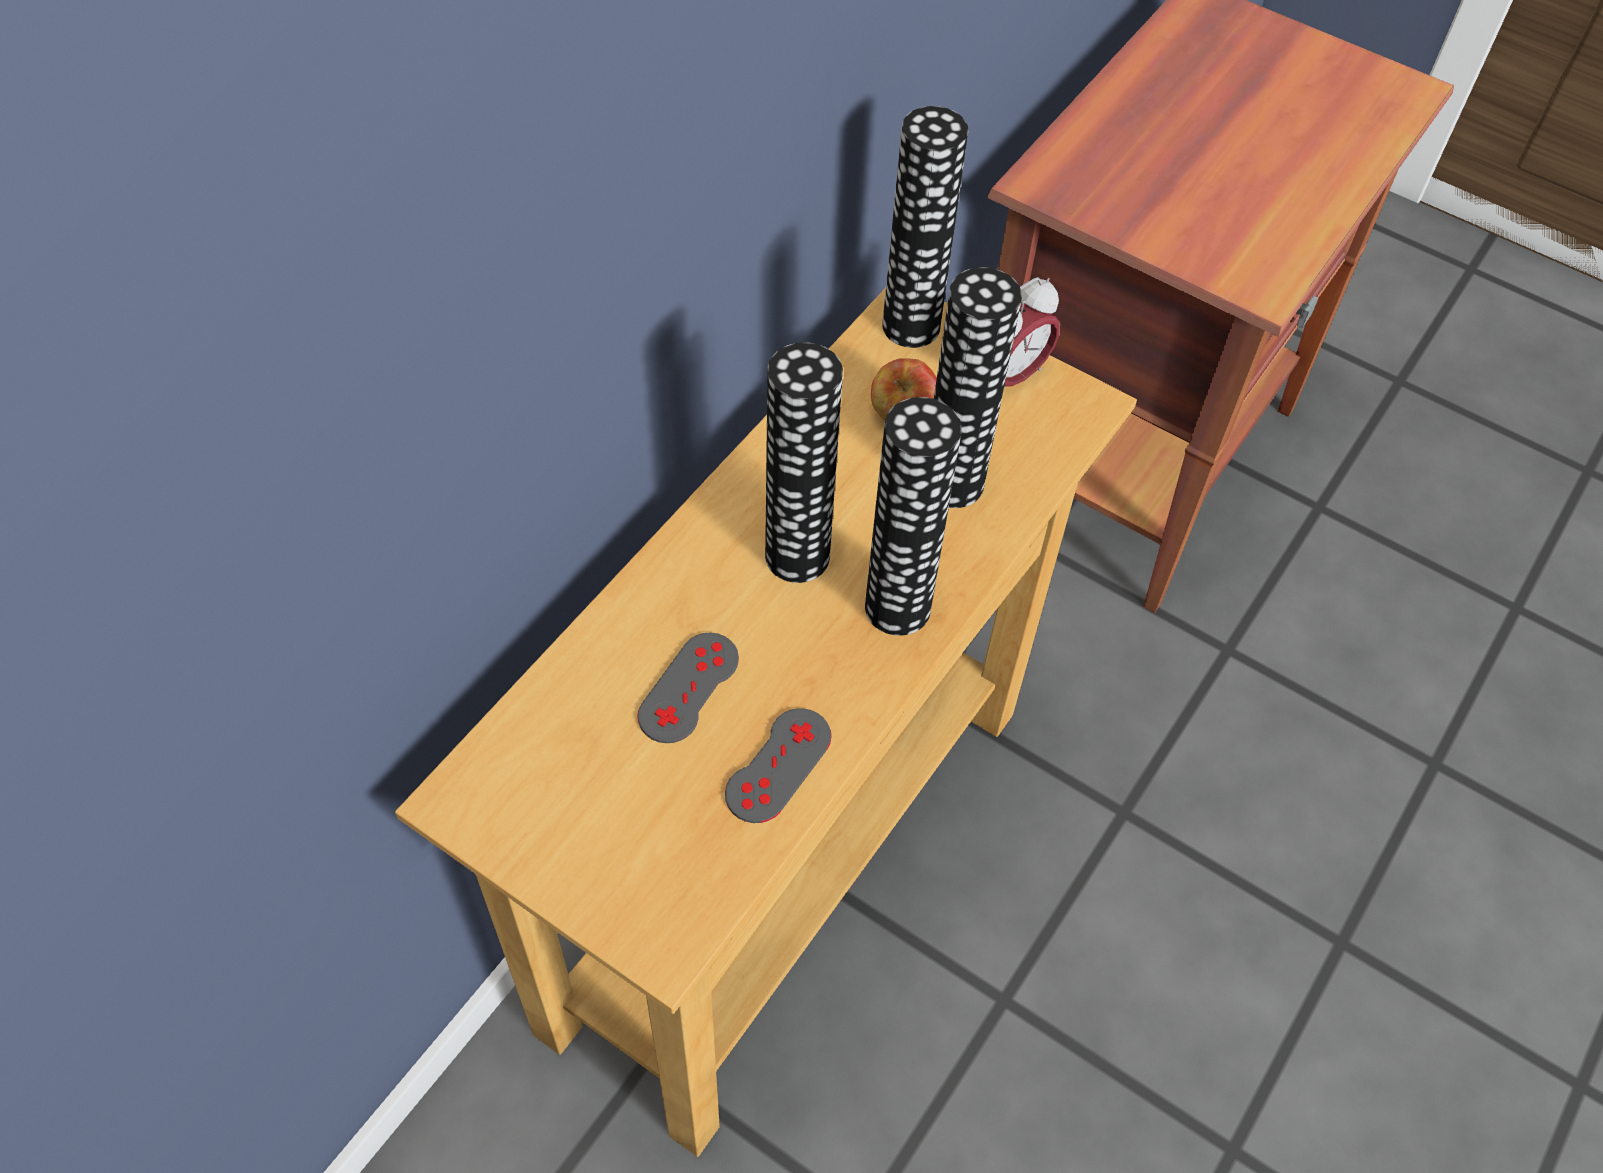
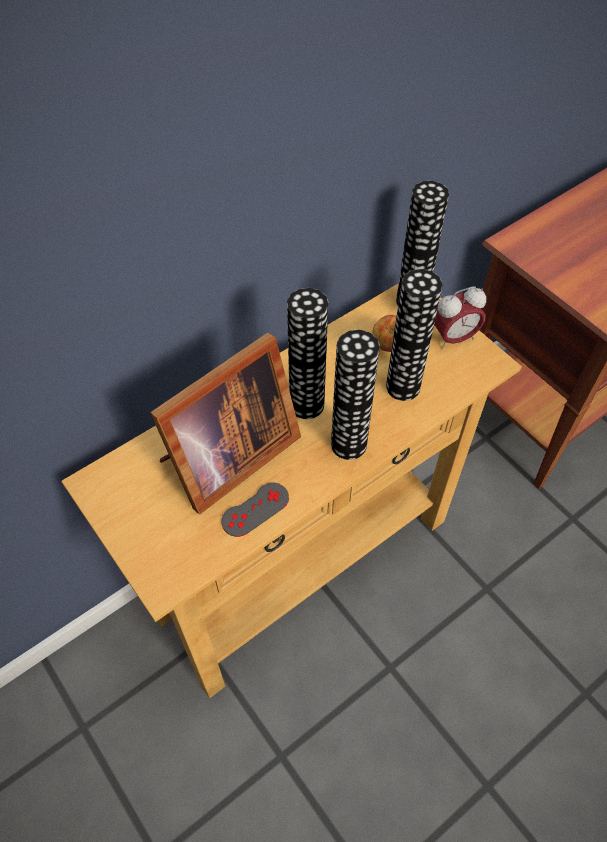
camera: 20 degrees right, 0 degrees up
grey game controller [637,632,739,743] -> picture frame [150,333,301,514]

